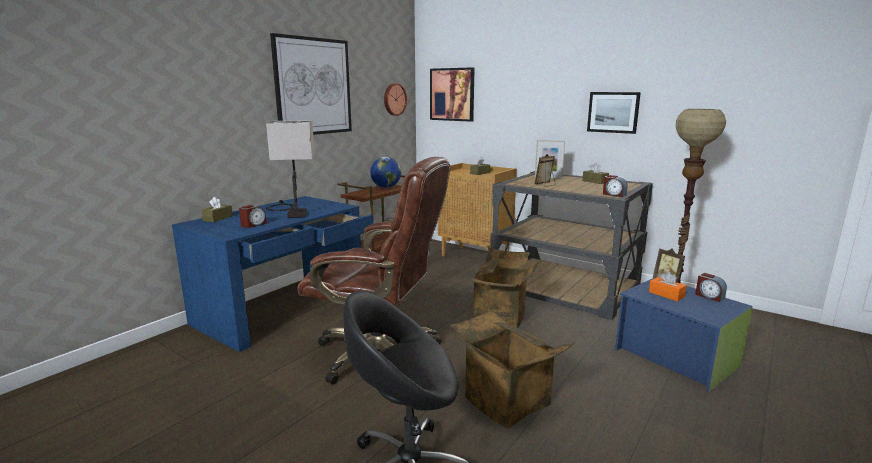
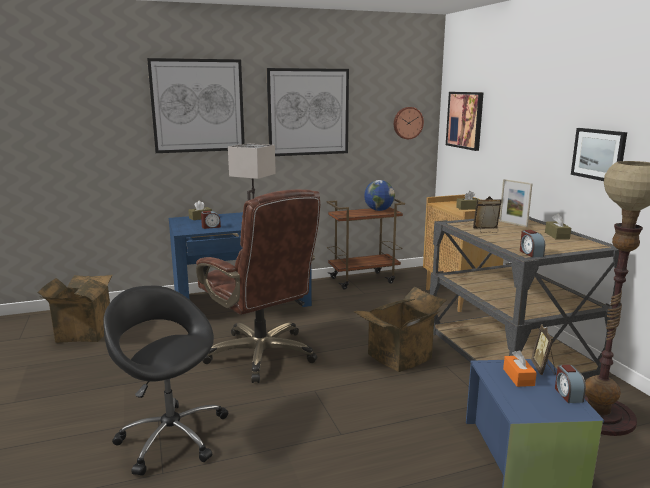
camera: 35 degrees right, 0 degrees up
cardboard box [450,310,575,429] -> cardboard box moved to [37,275,113,343]
none -> picture [147,58,245,153]

